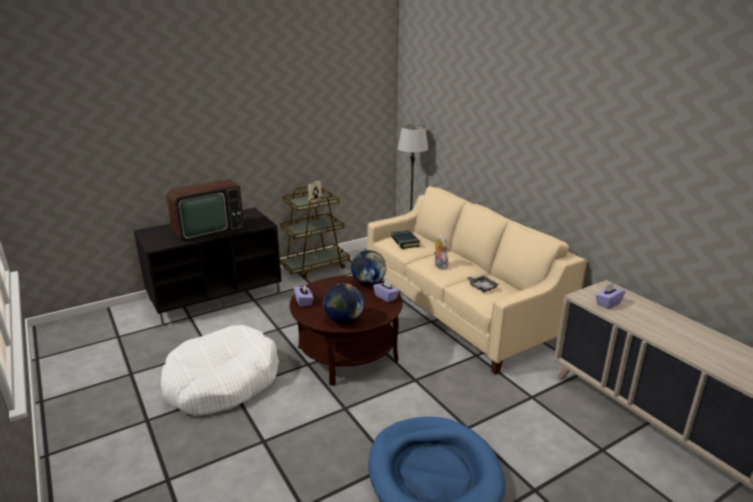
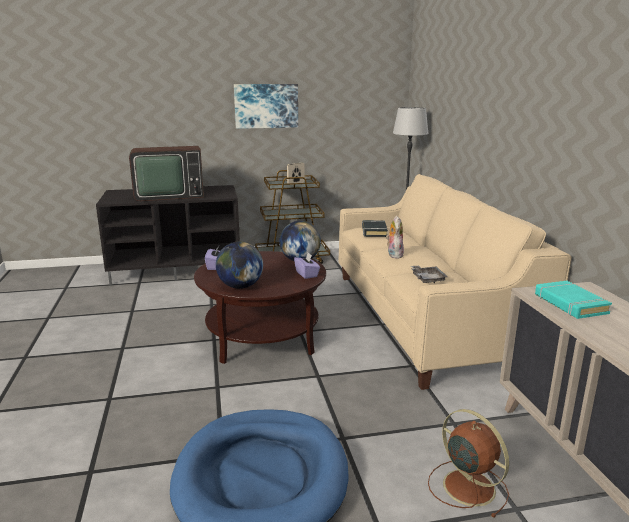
camera: 20 degrees right, 5 degrees down
white dog bed [161,325,279,416] -> none
purple tissue box [595,283,625,309] -> turquoise book [535,281,612,319]
none -> picture [234,84,298,129]
none -> brown fan [428,409,509,518]

